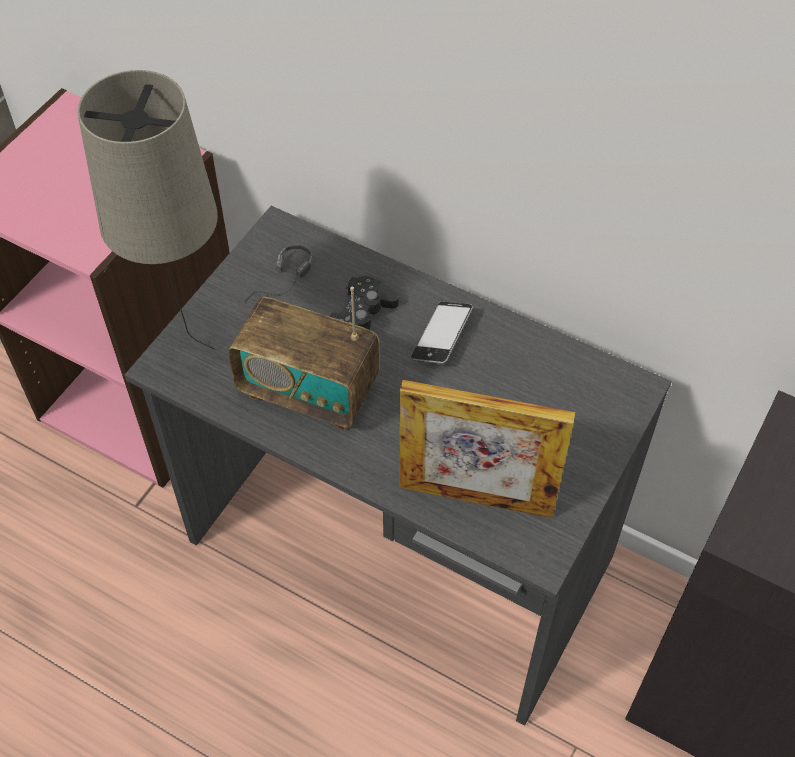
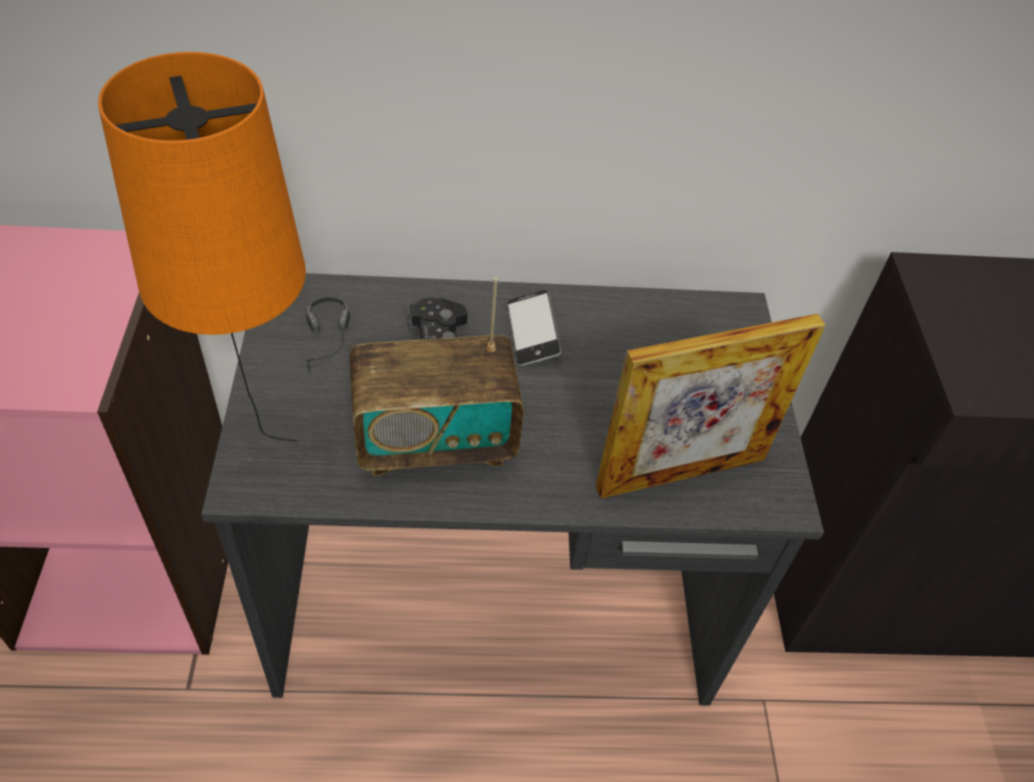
camera: 35 degrees left, 5 degrees down
beige table lamp [78,70,218,350] -> orange table lamp [98,52,306,441]

